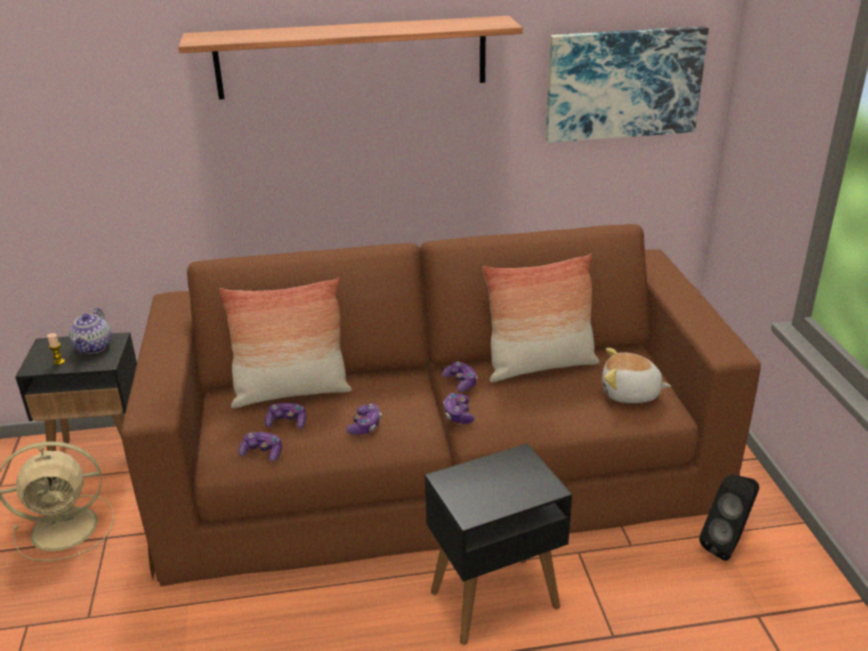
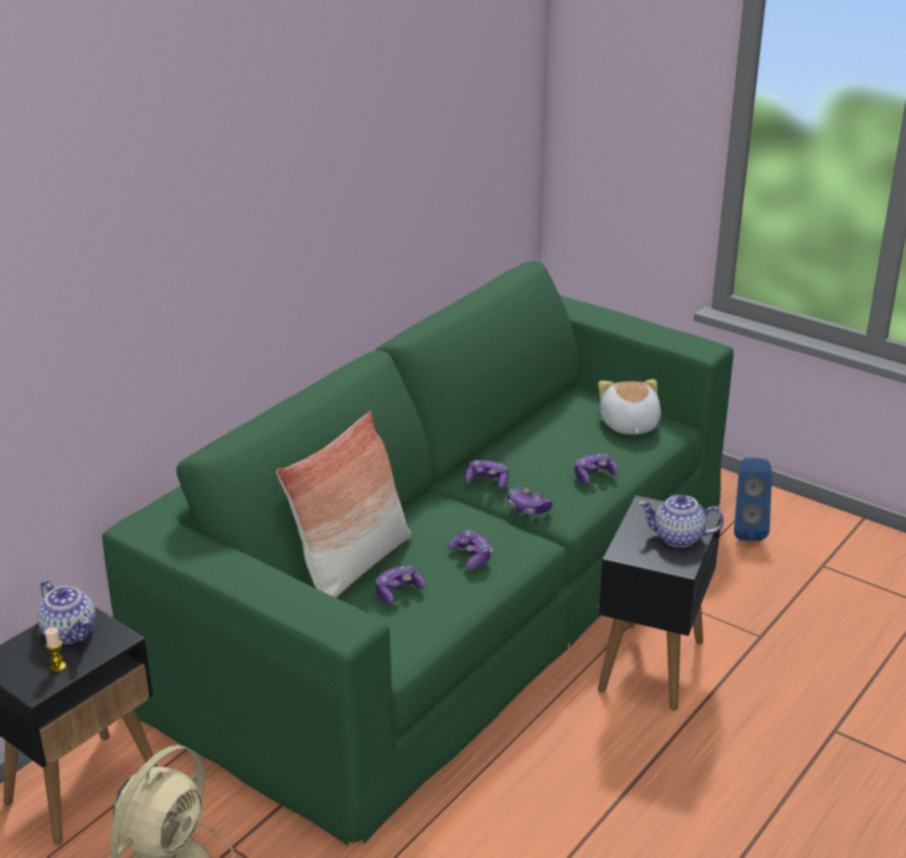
camera: 45 degrees left, 0 degrees up
brown sofa [121,224,761,587] -> green sofa [102,261,734,845]
shelf [178,16,523,100] -> none
game controller [238,432,282,461] -> game controller moved to [575,454,618,484]
pillow [482,254,600,382] -> none
picture [546,26,709,143] -> none
plush toy [602,348,671,403] -> plush toy turned 120 degrees clockwise [598,379,661,435]
black speaker [699,474,759,561] -> blue speaker [734,457,772,541]
none -> teapot [639,494,724,547]

